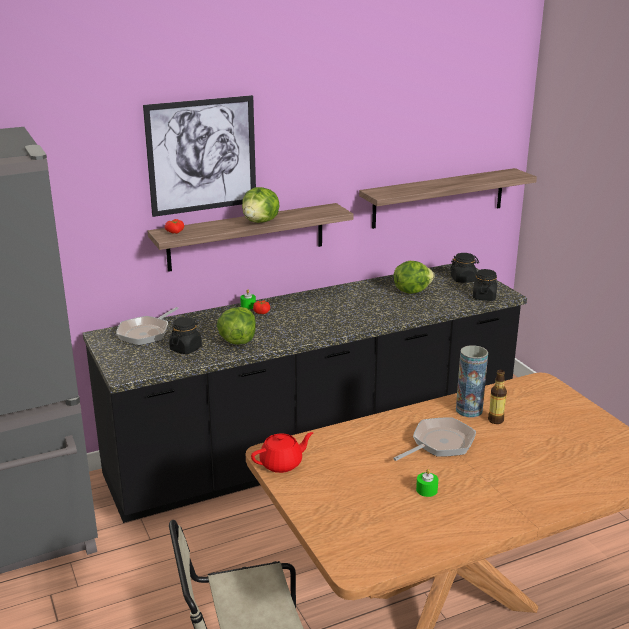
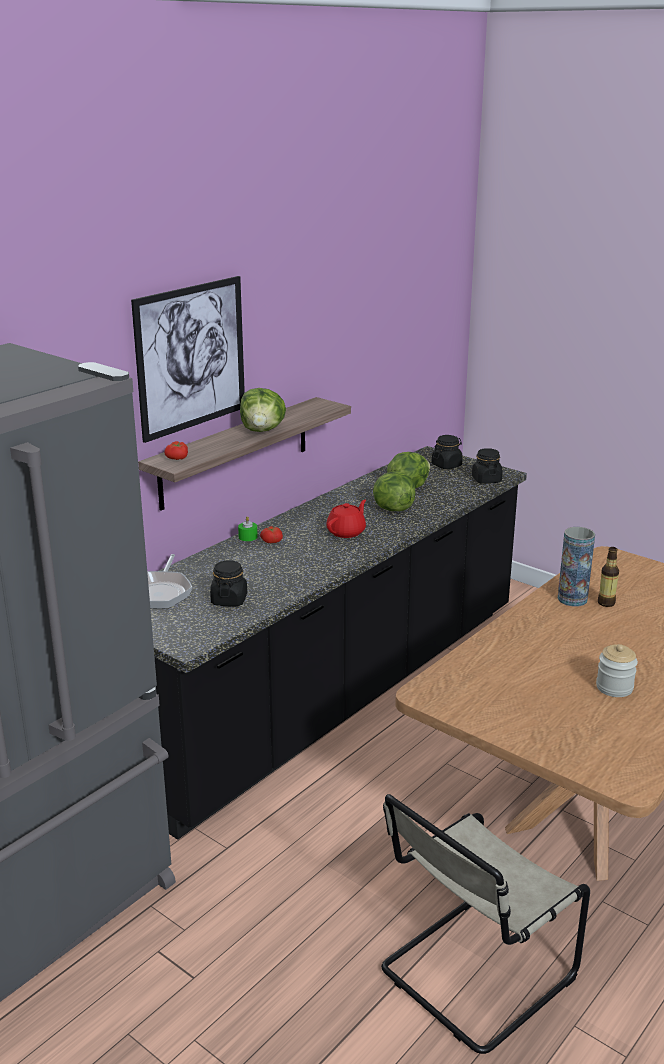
camera: 25 degrees left, 0 degrees up
lettuce [217,307,256,345] -> lettuce moved to [373,472,416,511]
red teapot [251,432,313,473] -> red teapot moved to [327,500,366,538]
shelf [359,168,537,229] -> none
frying pan [393,417,476,461] -> none
green candle [416,469,438,497] -> jar [596,644,638,697]

